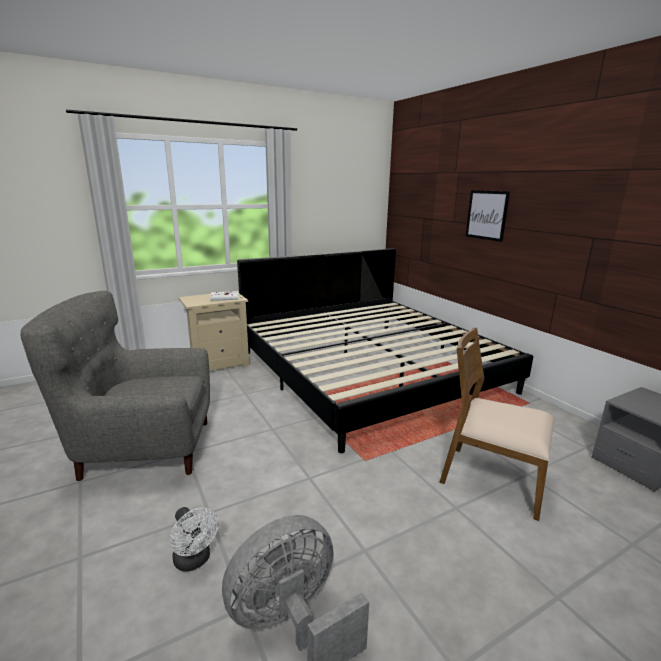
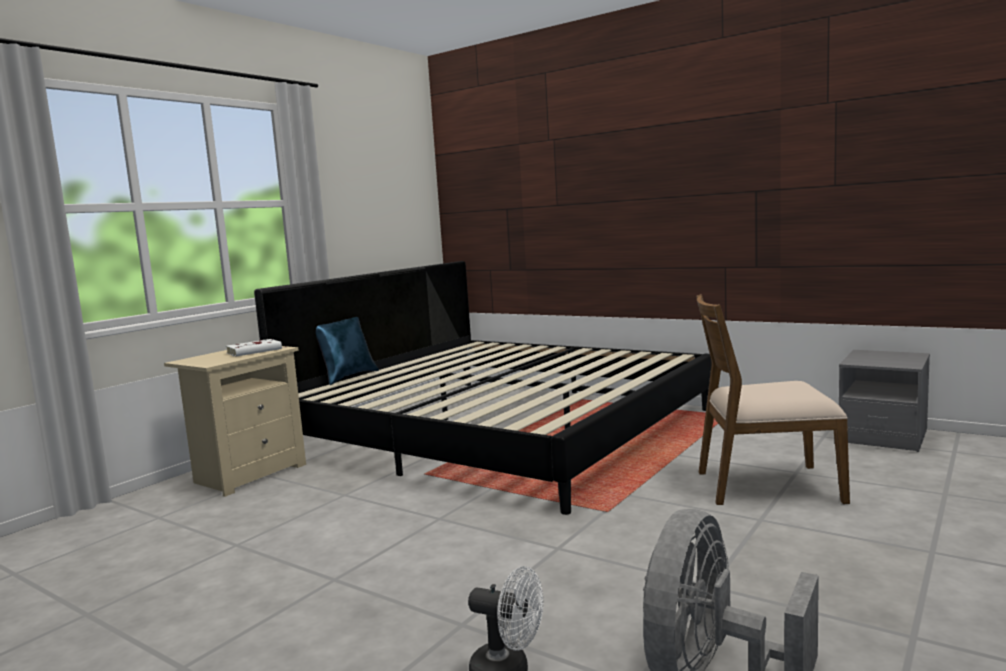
camera: 25 degrees left, 10 degrees down
grey armchair [20,291,210,481] -> none
picture [466,190,510,242] -> none
none -> blue pillow [316,317,379,385]

